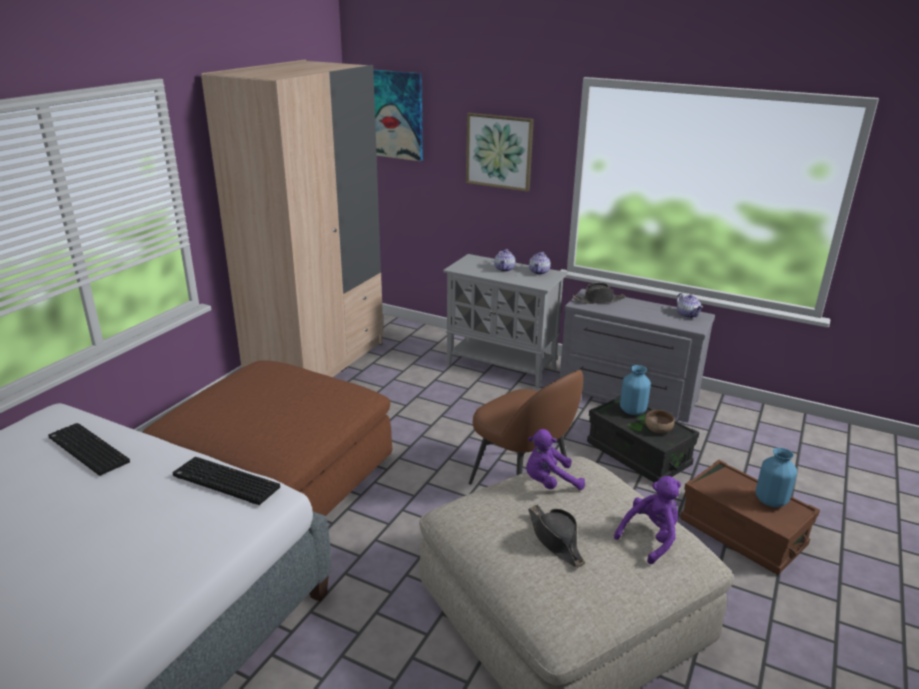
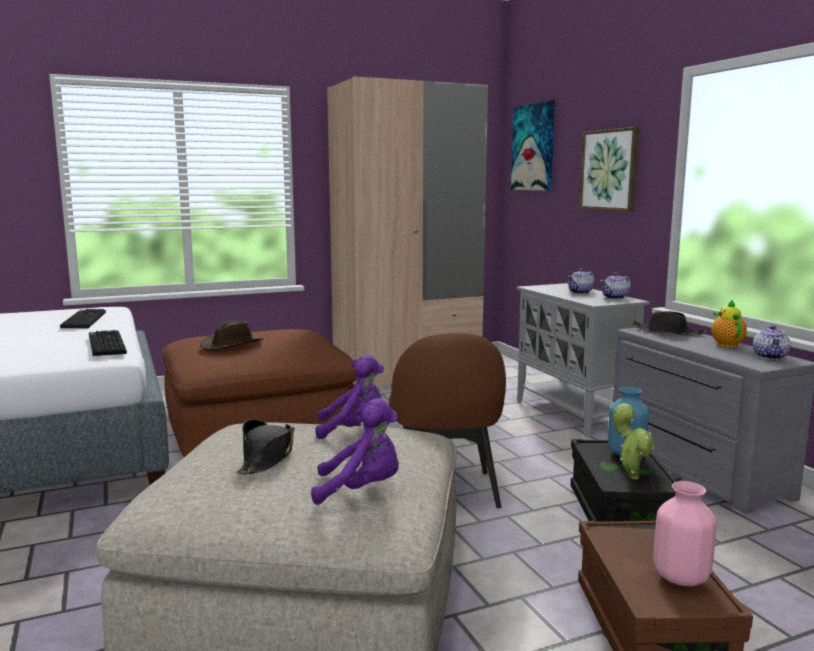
camera: 40 degrees right, 15 degrees down
purple plush toy [526,429,585,490] -> purple plush toy turned 150 degrees clockwise [315,355,384,439]
brown bowl [645,410,675,434] -> potted plant [613,403,654,479]
blue vase [756,448,797,507] -> pink vase [653,481,717,586]
none -> brown hat [200,320,264,350]
none -> teapot [711,299,747,347]

